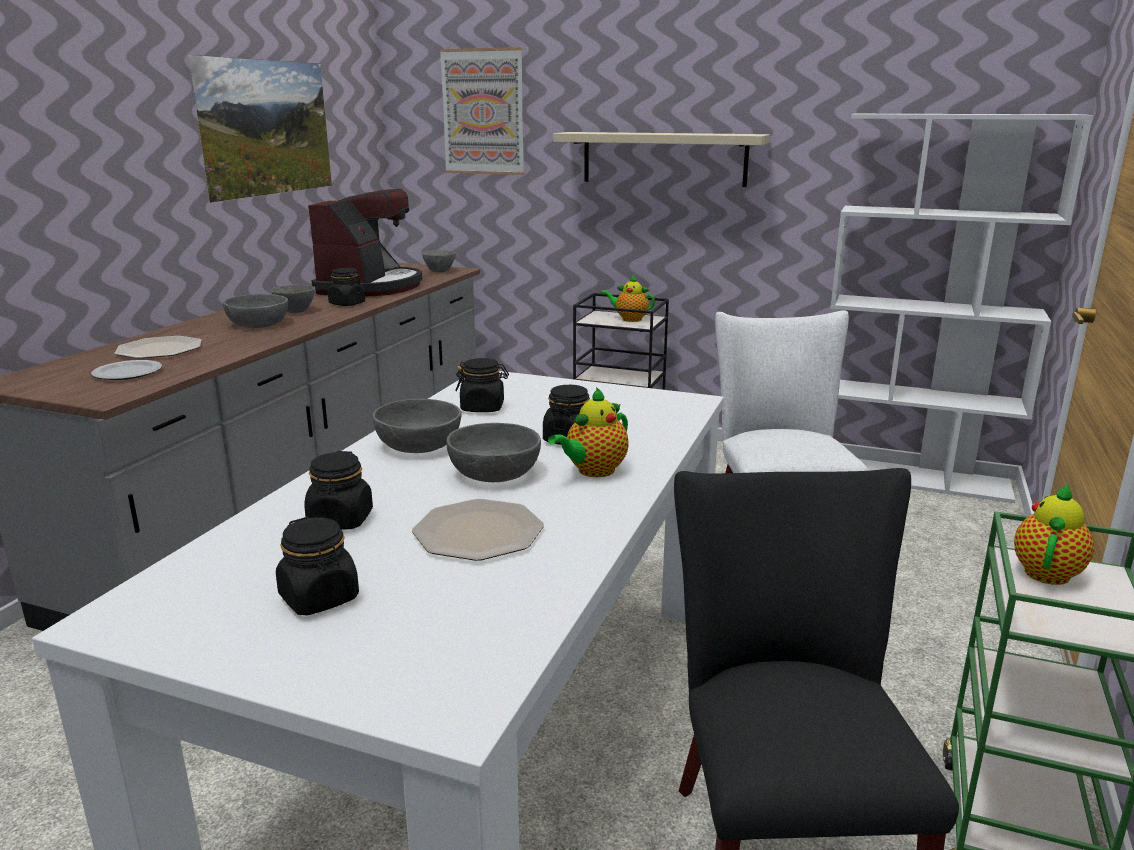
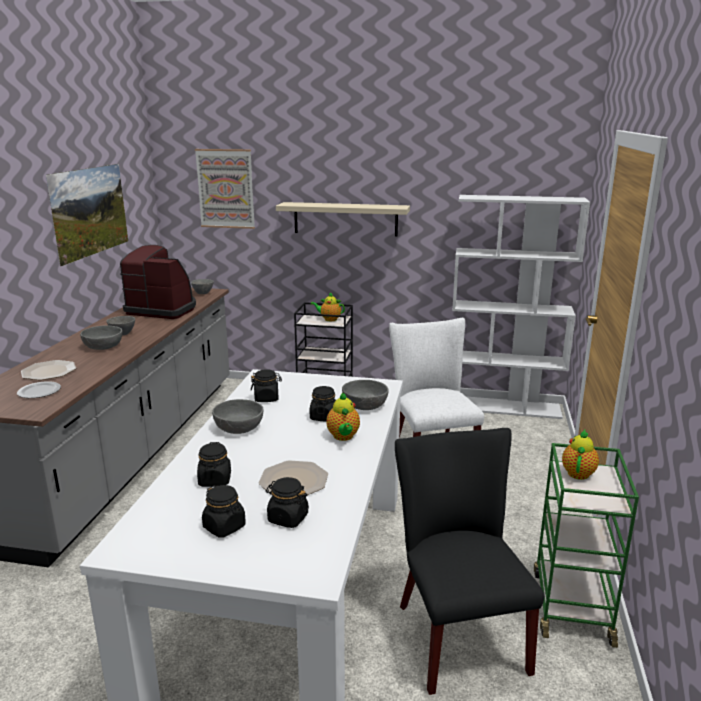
camera: 10 degrees left, 0 degrees up
coffee machine [308,189,422,296] -> coffee machine turned 75 degrees counterclockwise [120,245,196,319]
black jar [328,268,365,306] -> black jar moved to [266,477,309,528]
grey bowl [446,423,541,482] -> grey bowl moved to [342,380,389,410]
teapot [548,387,629,477] -> teapot turned 45 degrees counterclockwise [326,393,360,441]

